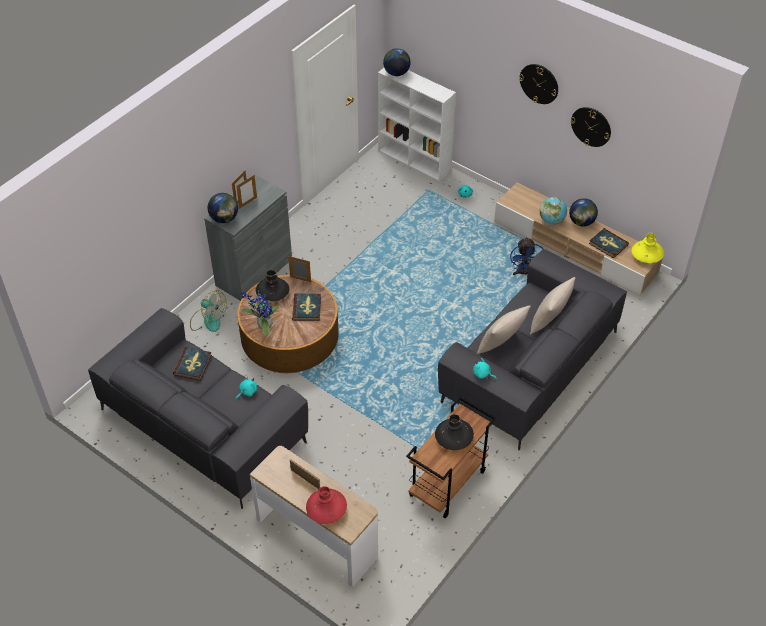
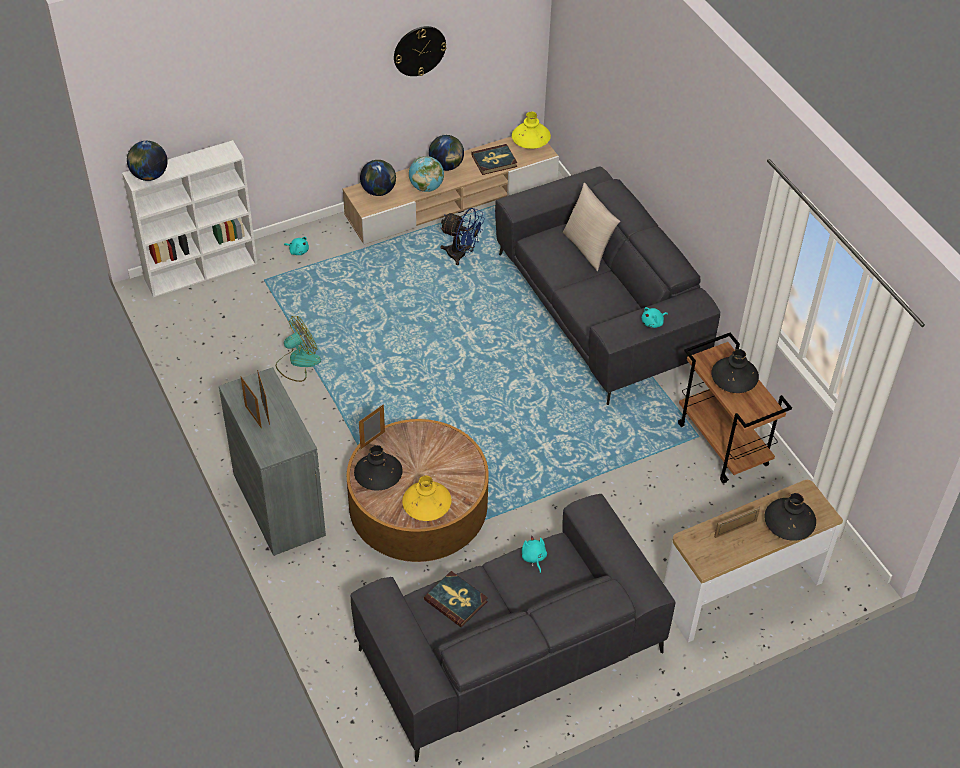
camera: 65 degrees left, 0 degrees up
fan [190,290,227,332] -> fan moved to [276,316,321,382]
globe [208,193,238,223] -> globe moved to [360,160,396,196]
potted plant [241,291,279,335] -> yellow vase [402,475,451,521]
book [292,294,321,321] -> none
red vase [306,486,347,524] -> black vase [765,493,816,541]
beige pillow [477,305,531,354] -> none
wall clock [519,64,558,104] -> none

